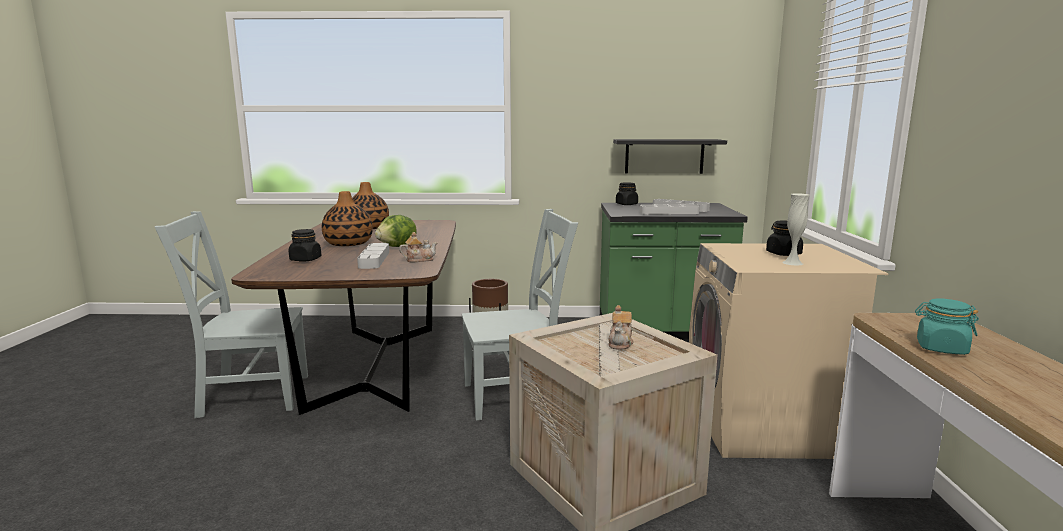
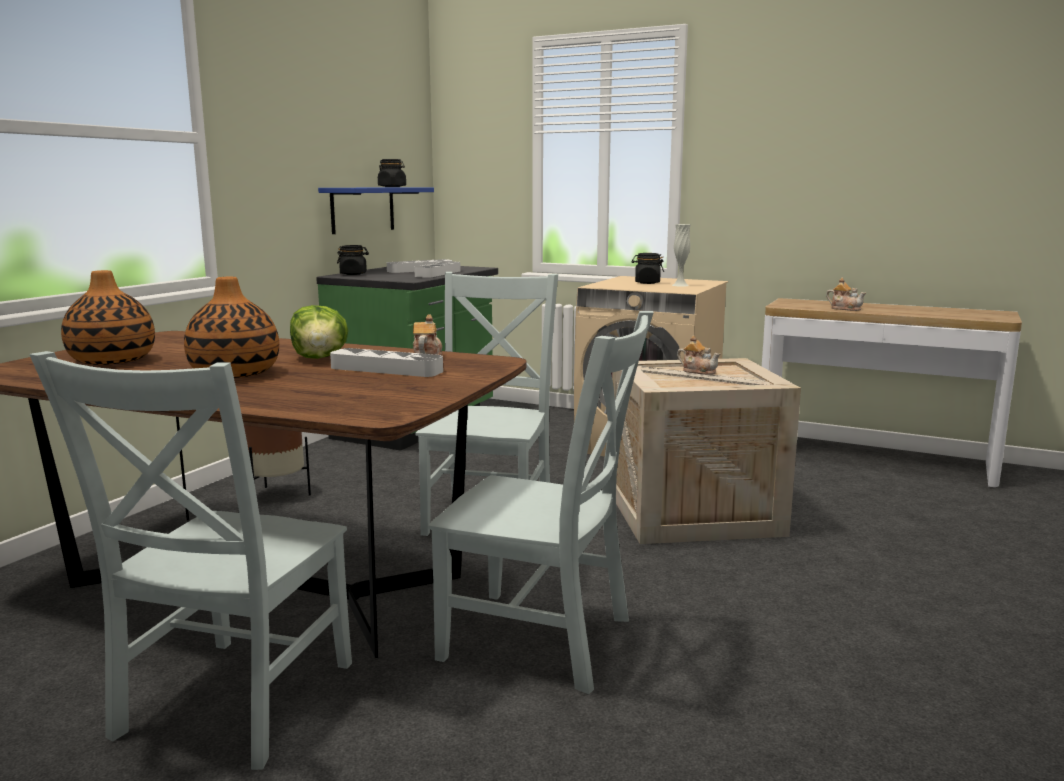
camera: 65 degrees left, 0 degrees up
black jar [289,229,321,262] -> black jar moved to [378,159,406,187]
black shelf [613,139,727,174] -> blue shelf [318,187,434,234]
turquoise jar [915,298,979,355] -> teapot [826,278,866,311]
none -> grey chair [428,311,654,694]

